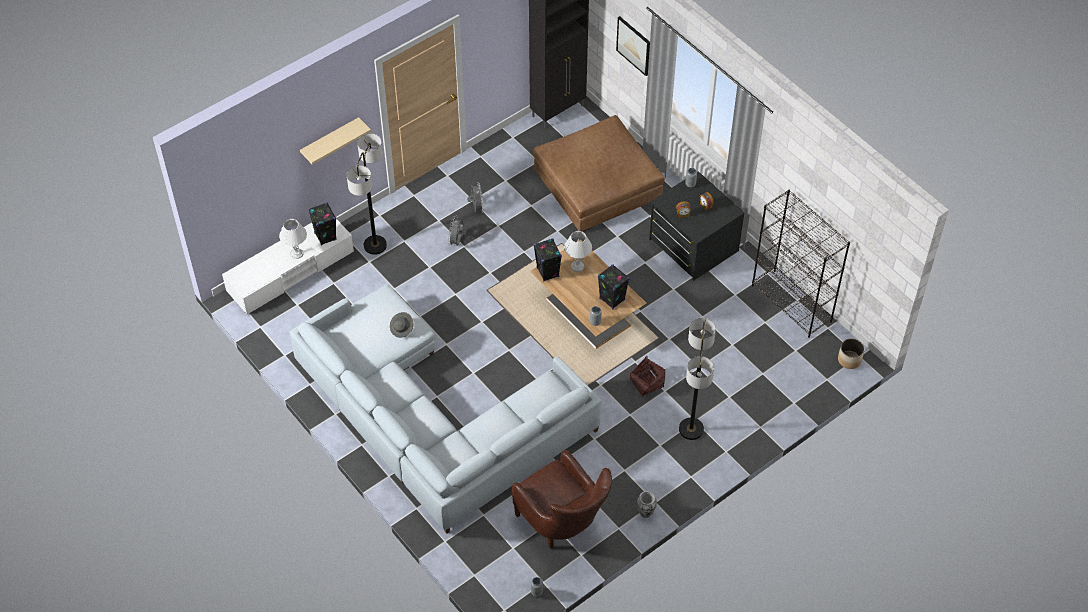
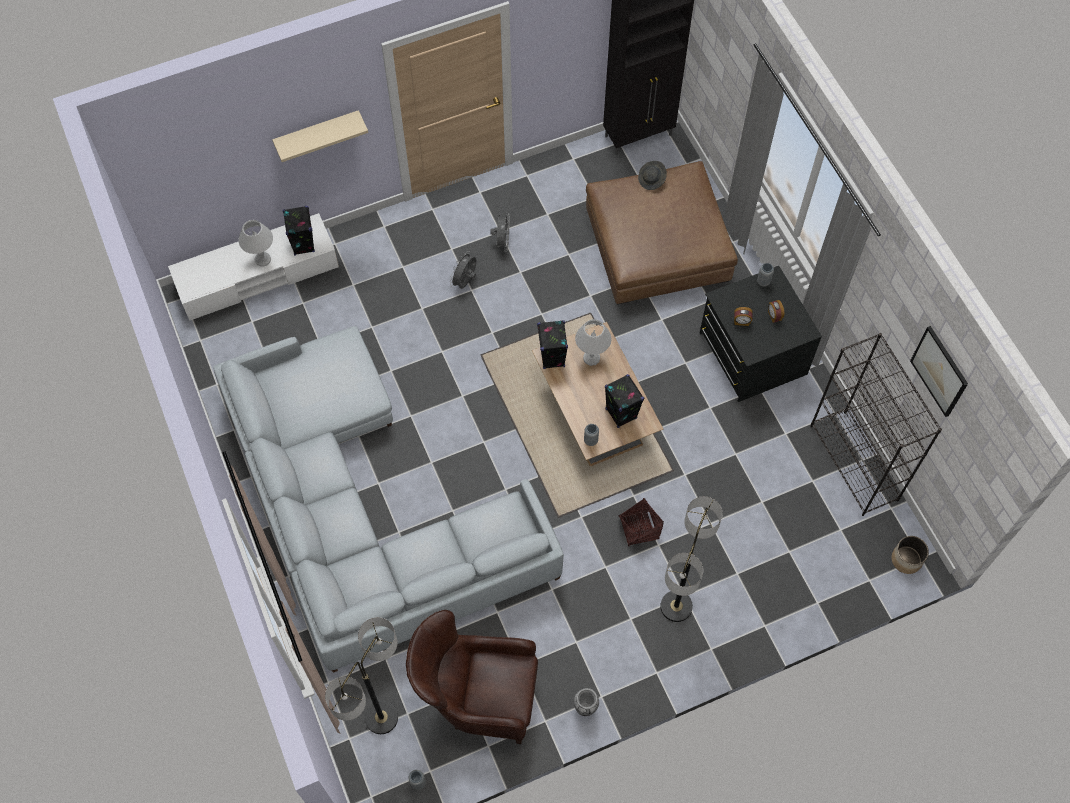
camera: 15 degrees right, 10 degrees up
floor lamp [347,133,387,255] -> floor lamp moved to [325,617,398,734]
grey hat [390,312,414,338] -> grey hat moved to [638,161,667,190]
brown armchair [512,450,612,549] -> brown armchair turned 120 degrees clockwise [406,610,538,744]
picture [616,16,650,76] -> picture moved to [910,326,968,417]

